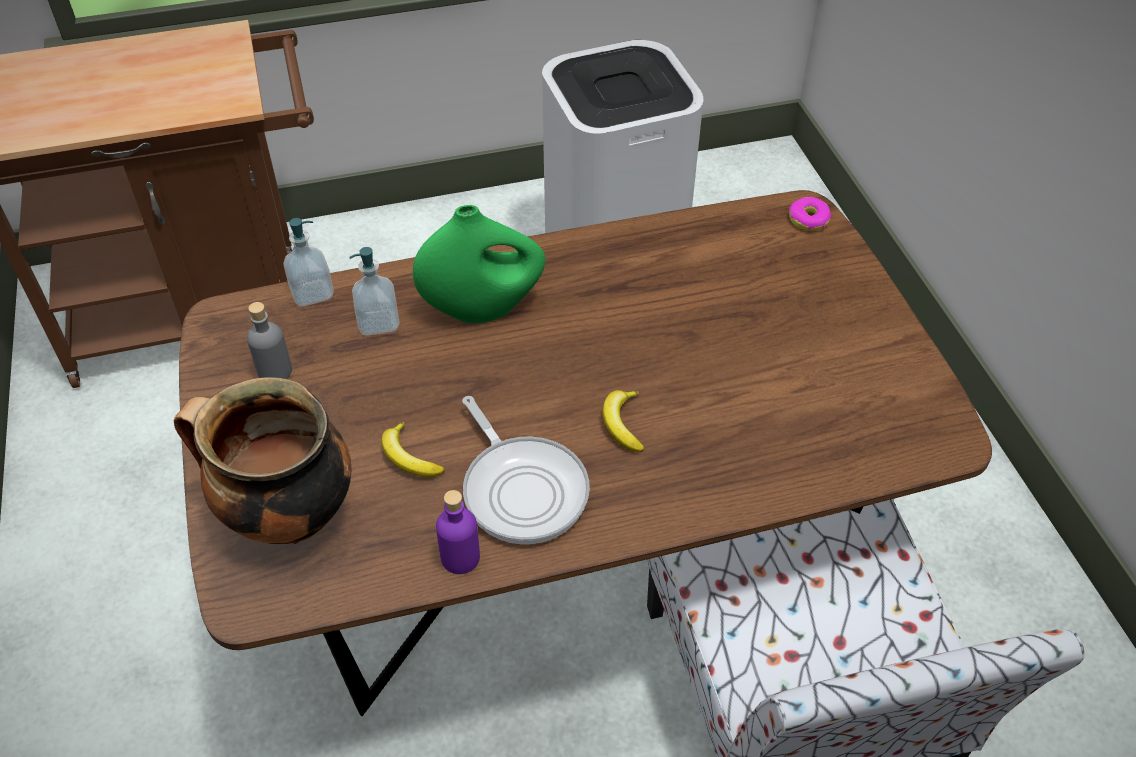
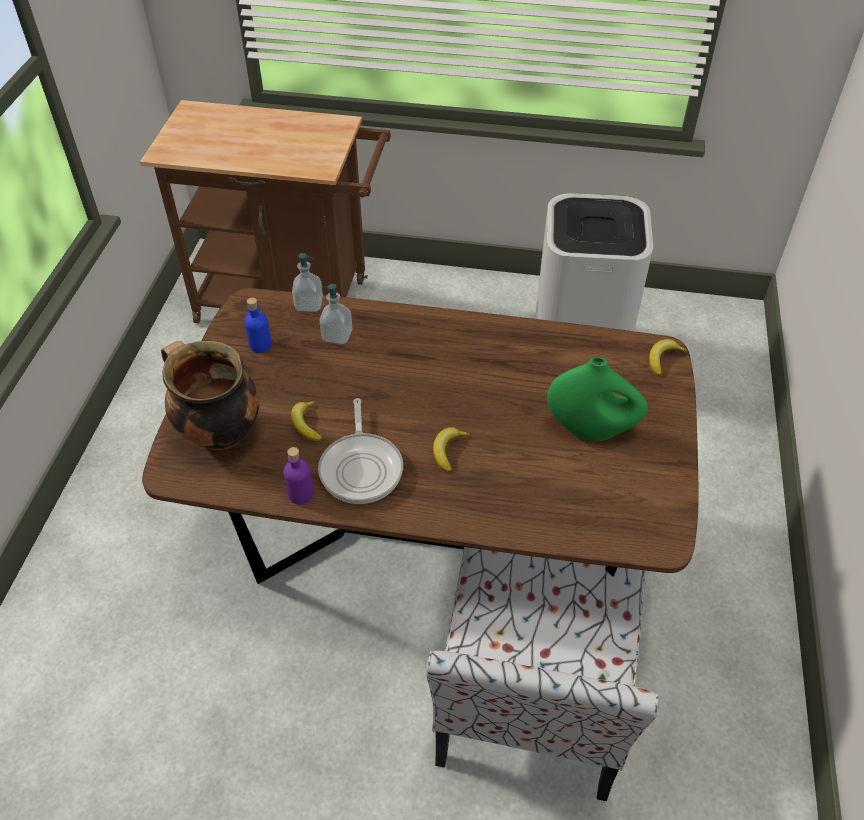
camera: 25 degrees right, 0 degrees up
grey bottle [247,302,292,379] -> blue bottle [244,298,272,353]
green vase [413,205,545,323] -> green vase moved to [547,357,648,441]
donut [789,197,831,231] -> banana [649,339,687,376]

